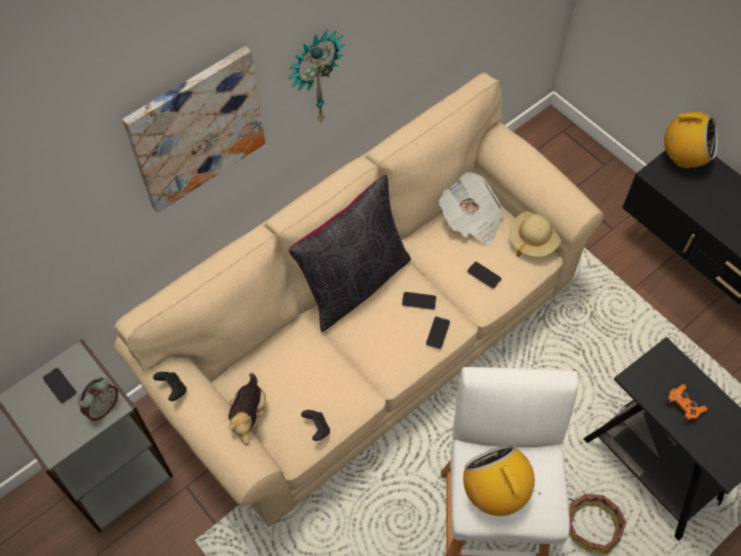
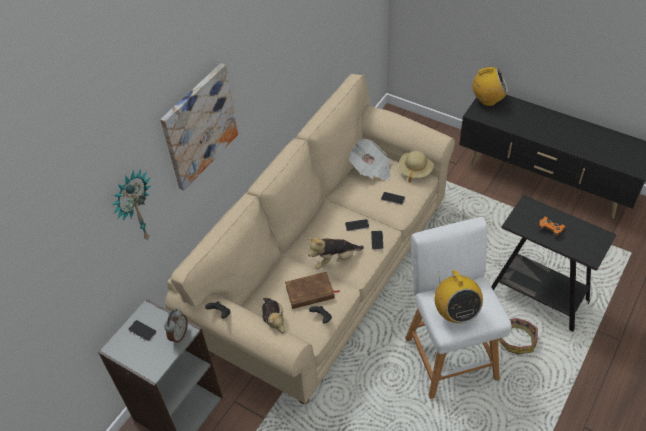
camera: 15 degrees left, 10 degrees down
wall clock [289,30,345,124] -> wall clock moved to [112,169,151,240]
black pillow [289,175,411,332] -> none
radio [463,445,541,516] -> radio turned 150 degrees counterclockwise [435,270,483,323]
none -> brown book [285,272,340,309]
none -> plush toy [307,237,364,269]

